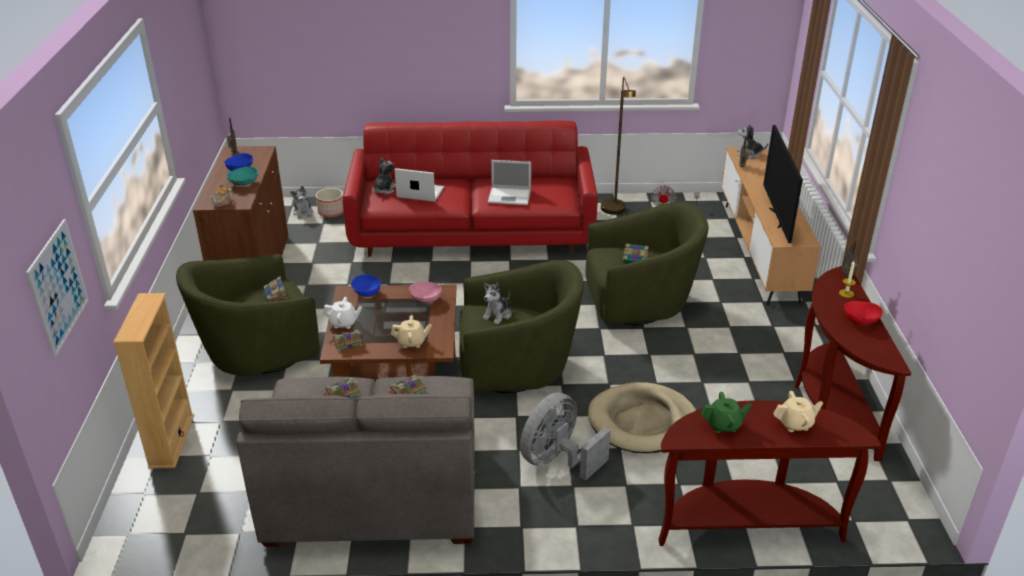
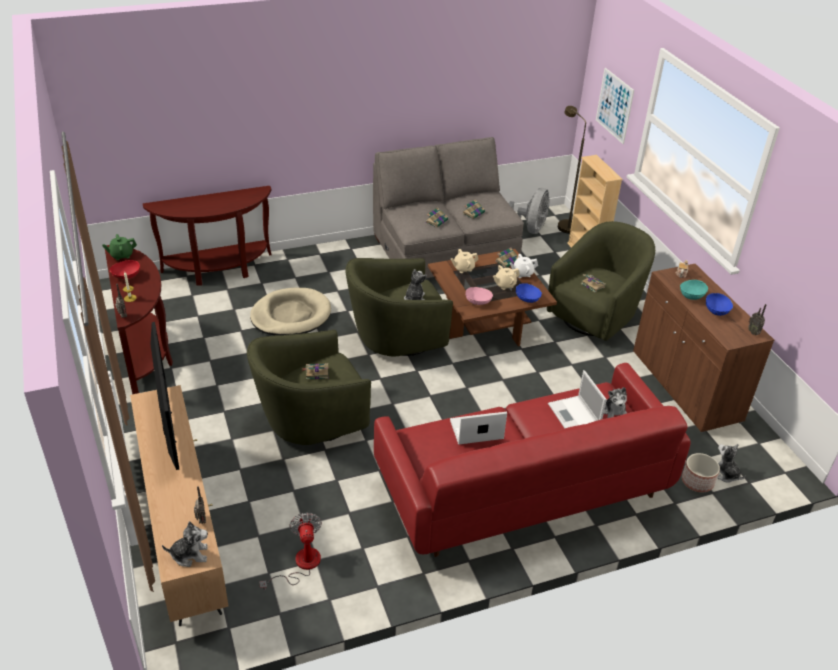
camera: 160 degrees right, 5 degrees up
laptop [395,168,444,202] -> laptop turned 75 degrees clockwise [548,370,607,428]
grey fan [520,392,611,481] -> grey fan moved to [509,188,550,234]
brown floor lamp [601,77,636,214] -> brown floor lamp moved to [558,106,586,234]
green teapot [701,392,752,433] -> green teapot moved to [102,234,137,260]
beige teapot [773,391,823,432] -> beige teapot moved to [493,265,520,290]

